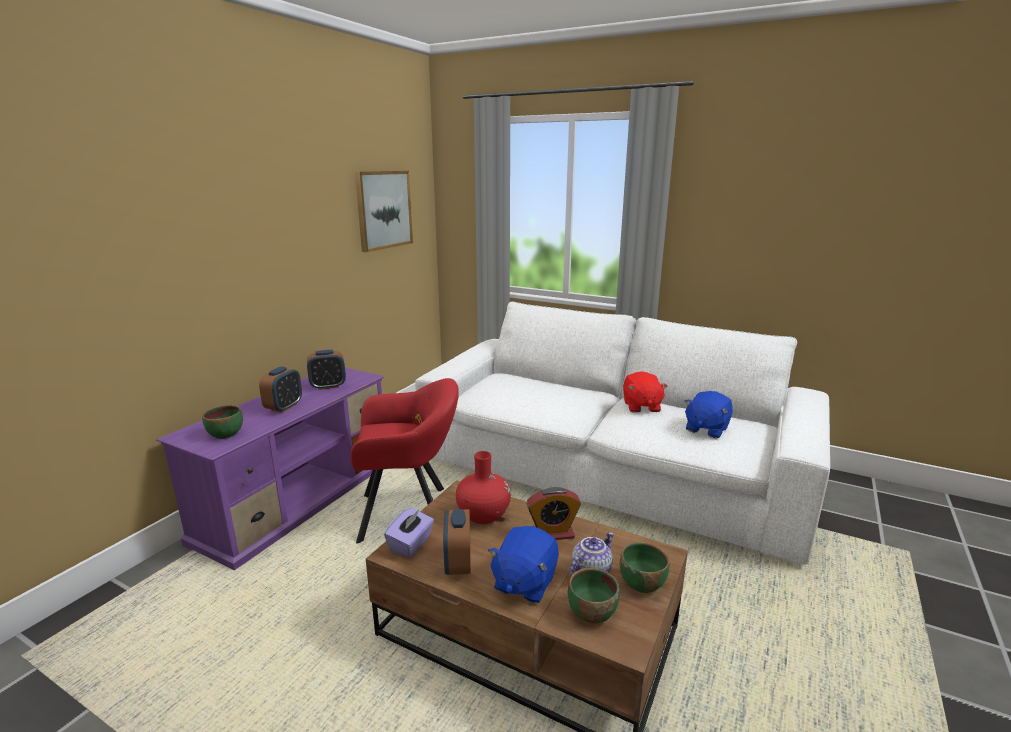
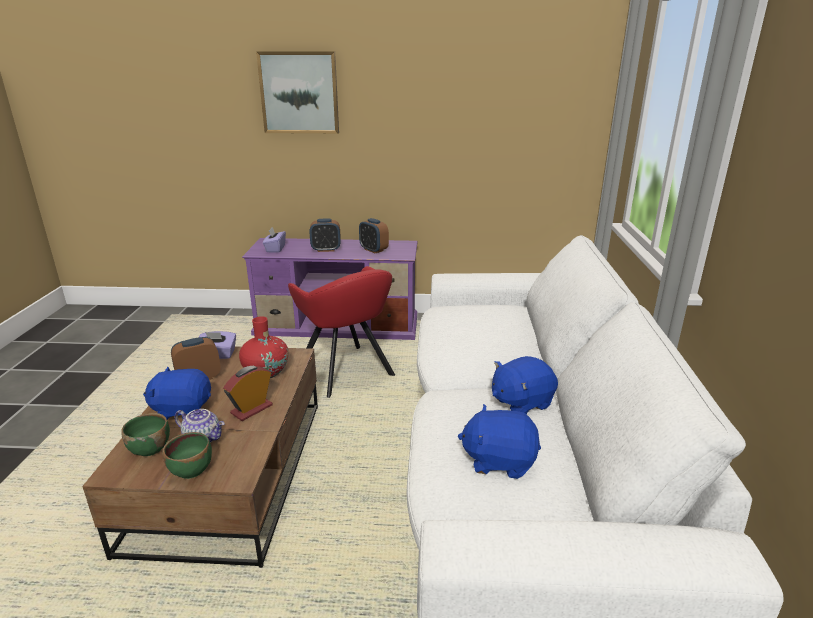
camera: 65 degrees right, 5 degrees up
green bowl [202,405,243,439] -> purple tissue box [263,227,286,252]
picture [355,171,413,252] -> picture moved to [256,51,339,134]
alarm clock [526,487,581,540] -> alarm clock turned 75 degrees clockwise [223,366,273,421]
red plush toy [623,371,667,413] -> blue plush toy [492,356,558,414]

